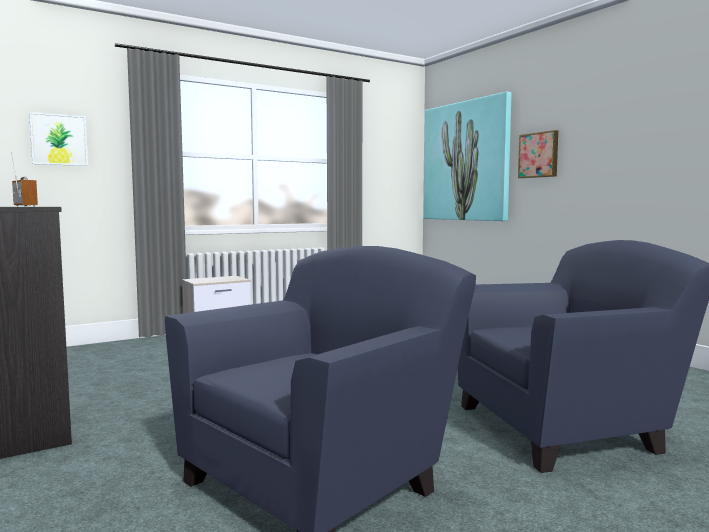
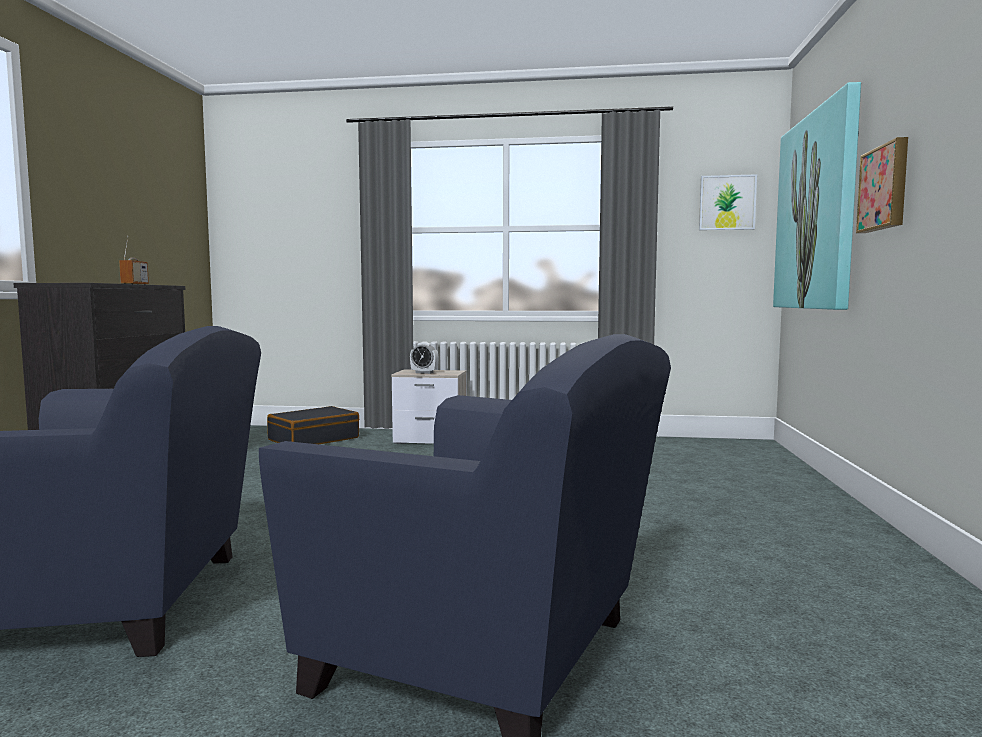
camera: 40 degrees right, 0 degrees up
picture [29,112,88,166] -> picture moved to [699,174,757,230]
none -> black suitcase [267,406,359,444]
none -> alarm clock [410,342,439,374]

